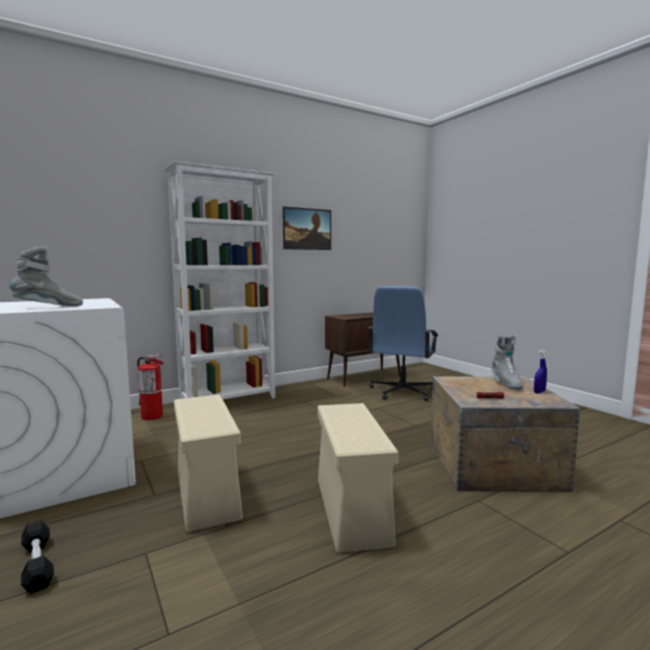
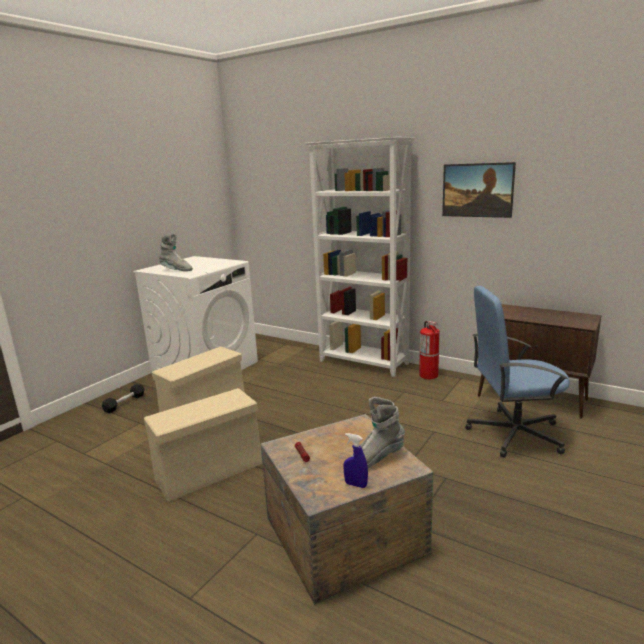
camera: 65 degrees right, 10 degrees up
fire extinguisher [137,354,164,420] -> fire extinguisher moved to [419,321,440,379]

